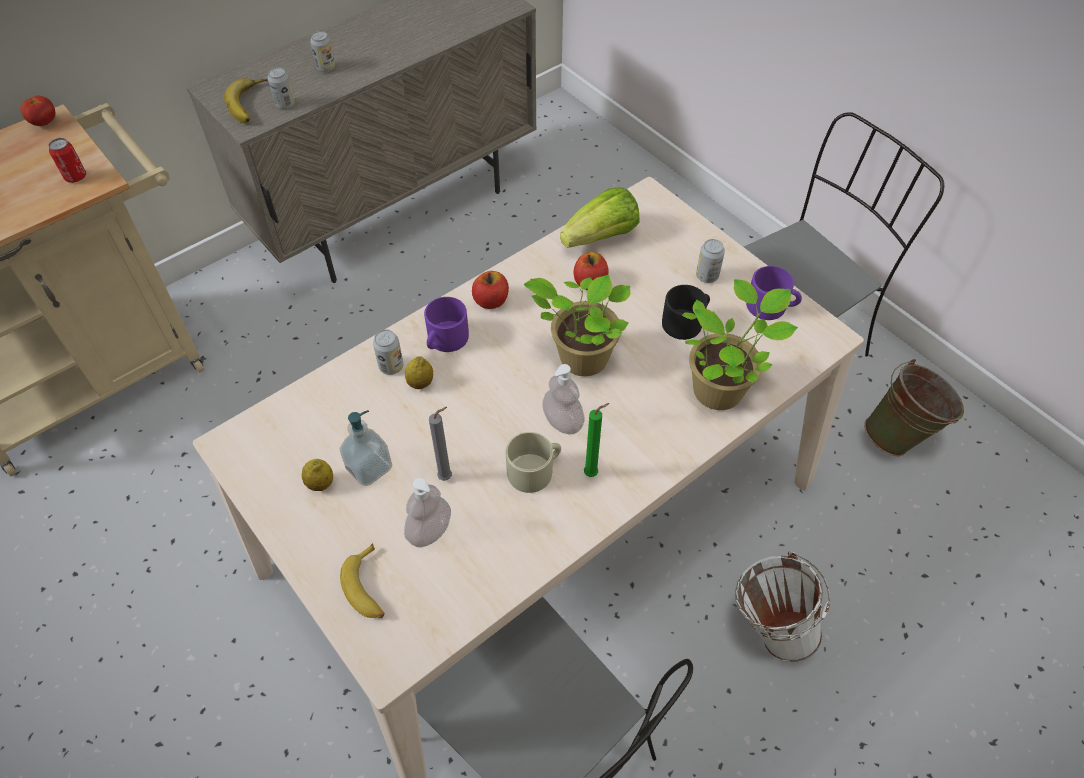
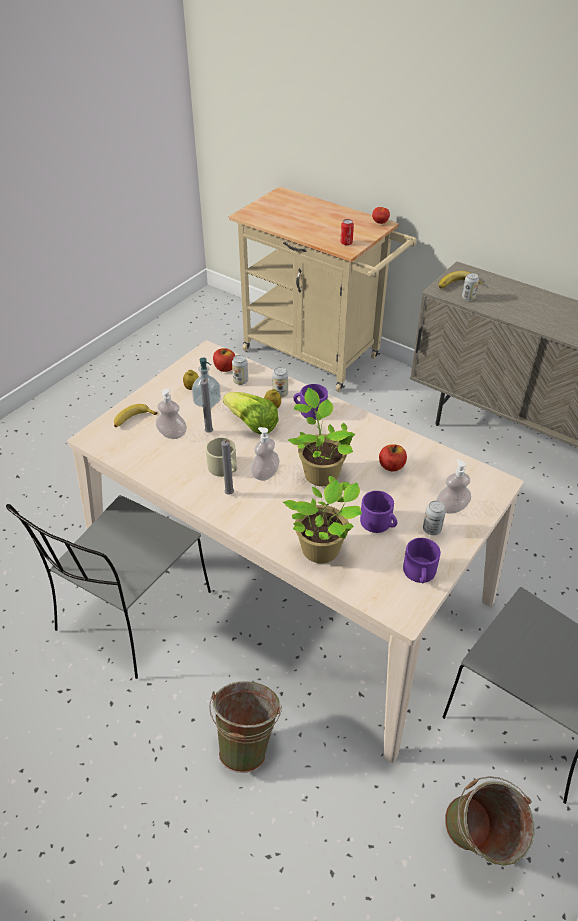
camera: 75 degrees right, 10 degrees down
can [310,31,335,72] -> can moved to [232,355,248,385]
apple [472,271,509,309] -> apple moved to [213,348,235,372]
lettuce [560,187,640,248] -> lettuce moved to [223,392,279,435]
green candle [584,403,609,477] -> grey candle [221,440,234,495]
black mug [662,285,710,340] -> purple mug [360,491,397,533]
white bucket [735,551,830,662] -> green bucket [209,681,282,773]
none -> soap dispenser [436,459,471,514]

